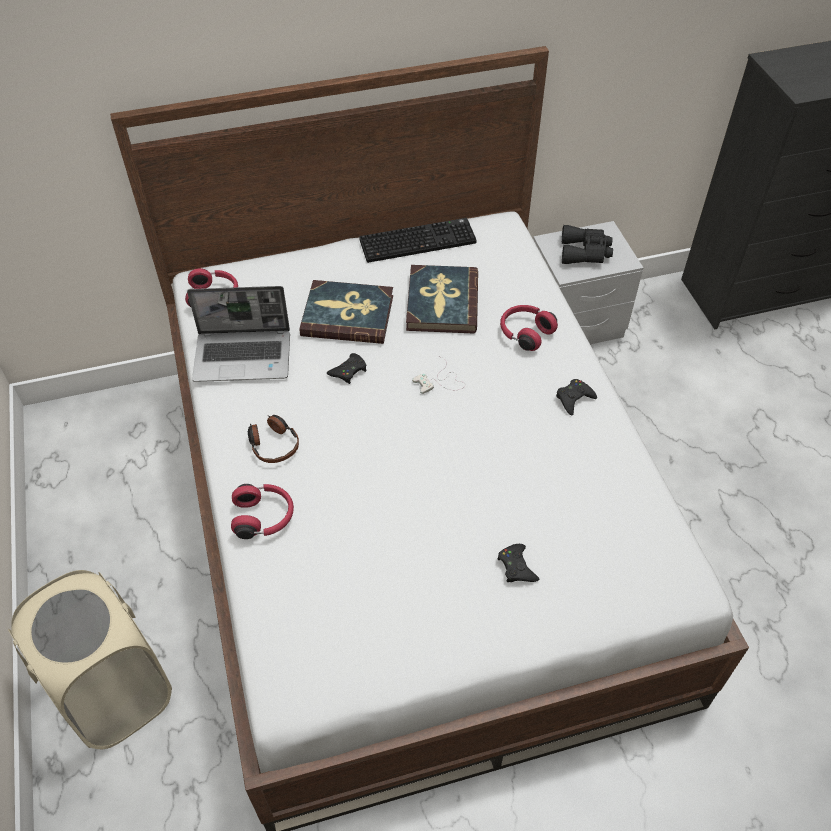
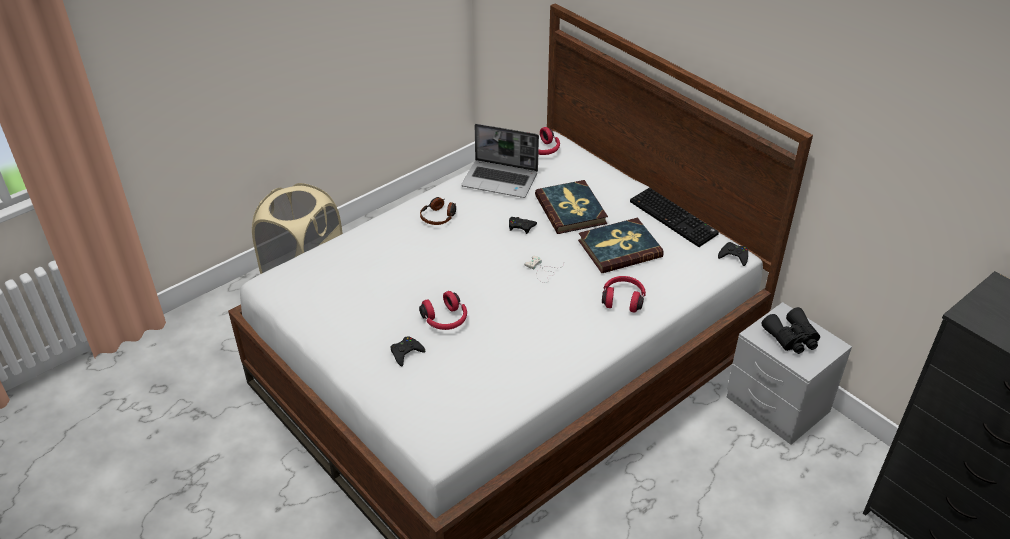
camera: 65 degrees right, 10 degrees down
laptop [187,286,290,382] -> laptop turned 45 degrees counterclockwise [461,124,539,198]
red headphones [231,484,294,539] -> red headphones moved to [419,291,467,330]
black game controller [556,379,597,416] -> black game controller moved to [718,242,748,266]

